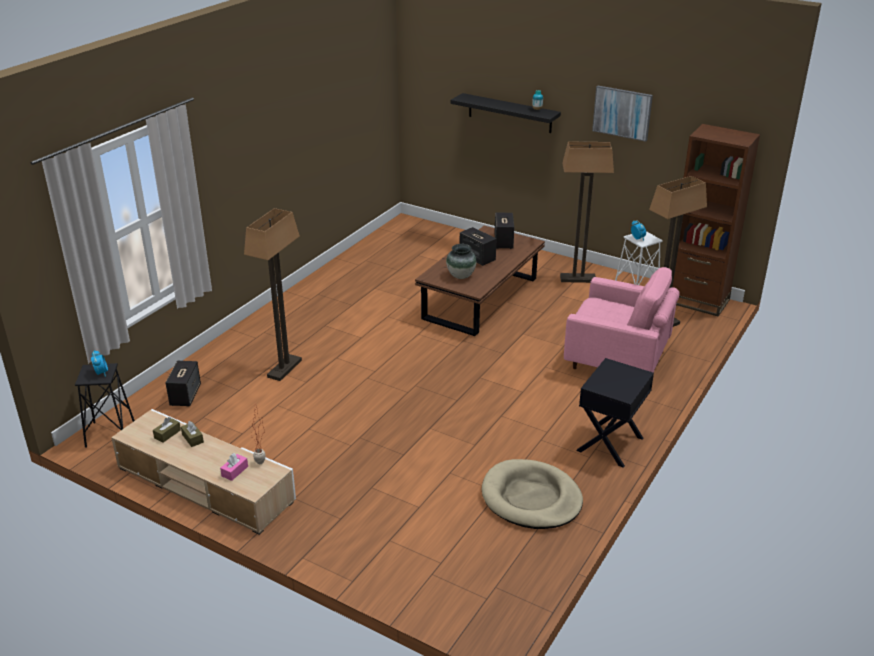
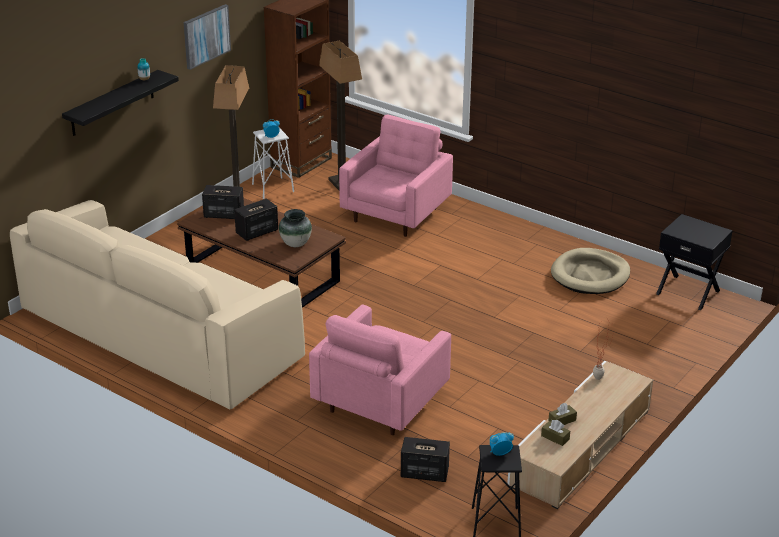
camera: 85 degrees left, 0 degrees up
pink tissue box [220,453,248,481] -> none
floor lamp [244,208,302,381] -> pink armchair [309,305,451,435]
black nightstand [576,358,654,468] -> black nightstand moved to [656,214,733,310]
none -> beige sofa [10,200,305,409]

